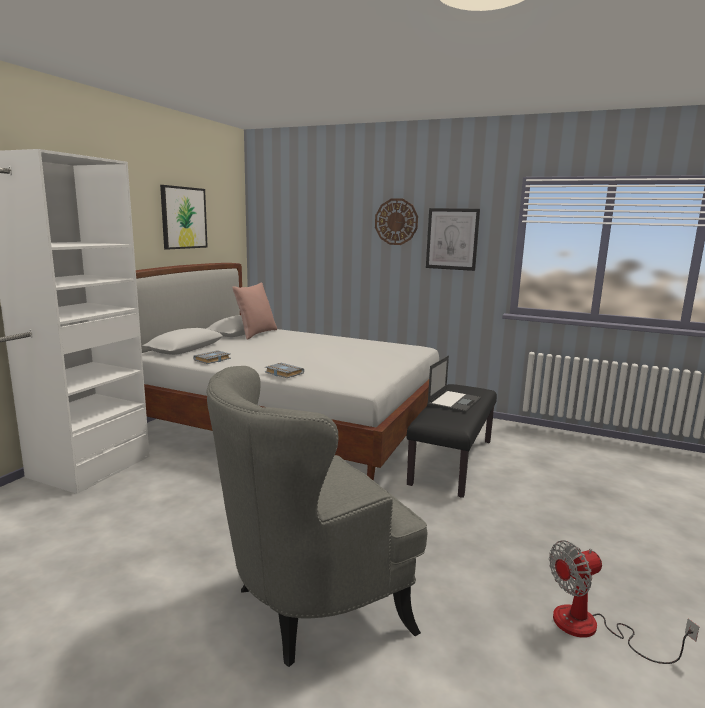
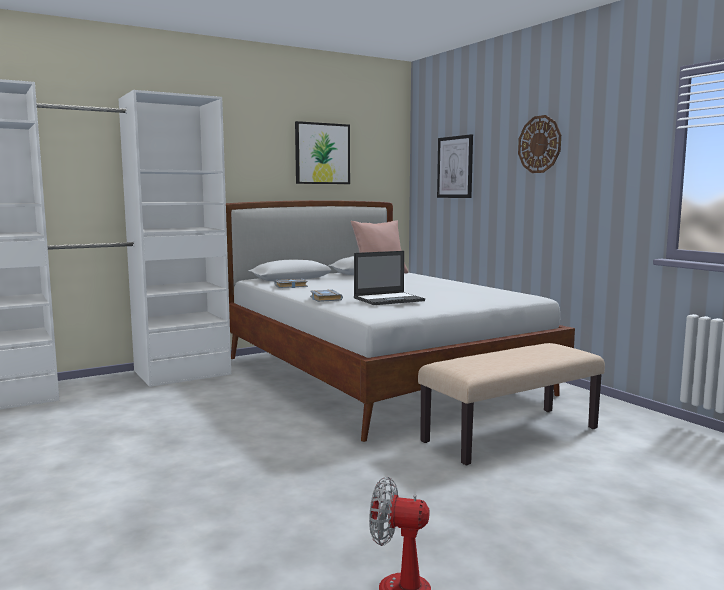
camera: 35 degrees right, 5 degrees down
grey armchair [206,366,428,667] -> none
black bench [407,384,497,498] -> beige bench [418,343,605,465]
picture [426,208,480,271] -> picture moved to [437,134,473,198]
laptop [427,356,481,413] -> laptop moved to [354,251,425,305]

